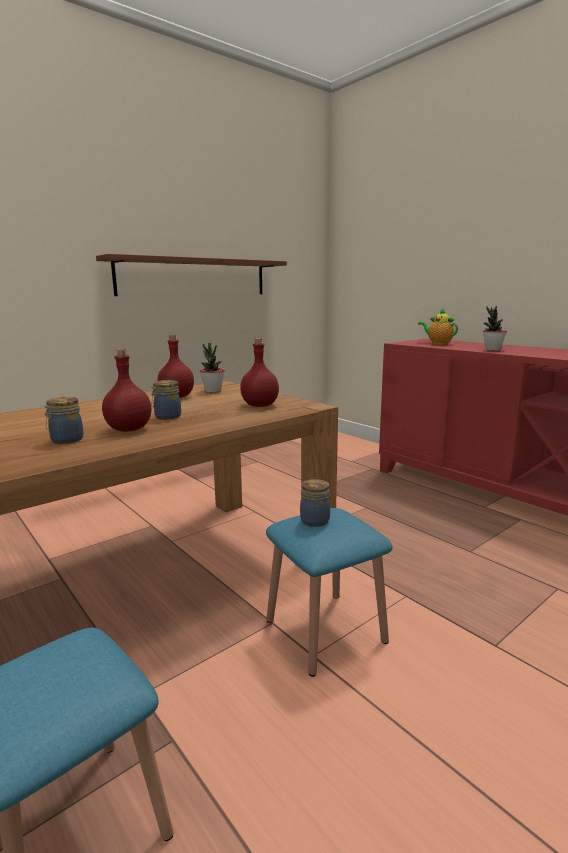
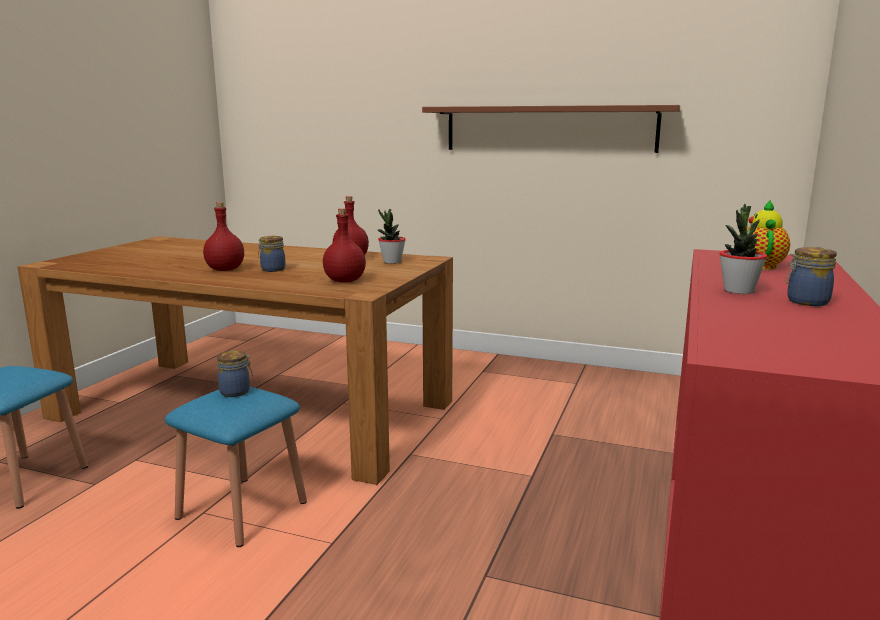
camera: 60 degrees right, 0 degrees up
jar [44,397,84,444] -> jar moved to [785,247,837,306]

